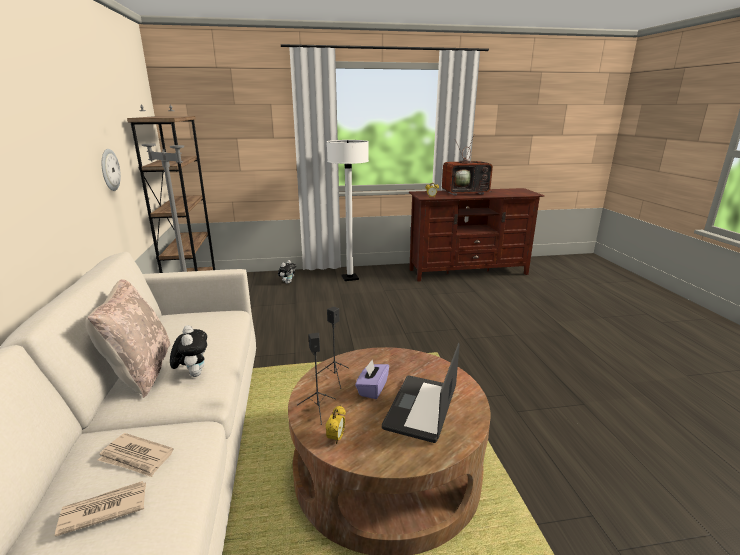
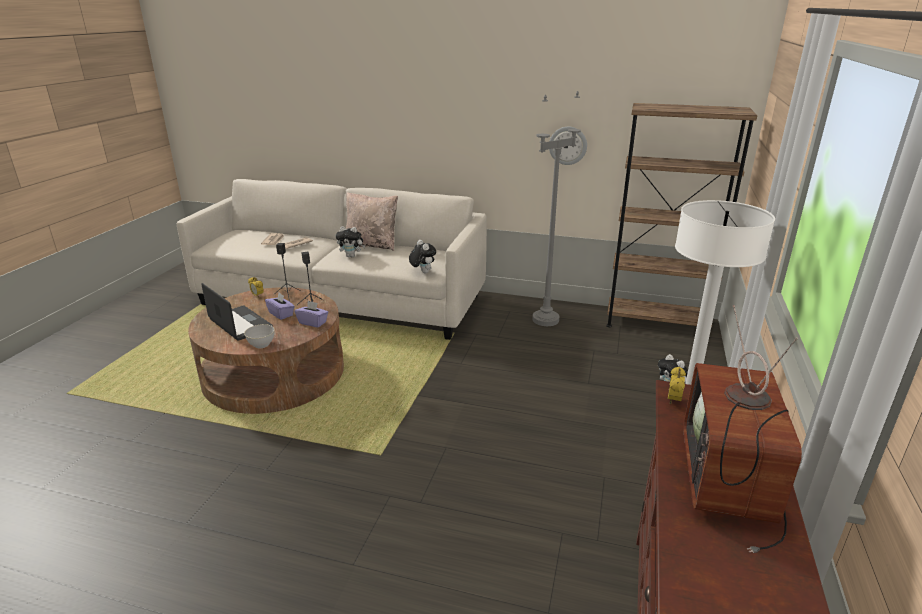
camera: 115 degrees right, 5 degrees up
none -> grey bowl [244,324,274,348]
none -> purple tissue box [295,301,328,328]
none -> plush toy [409,240,436,273]

